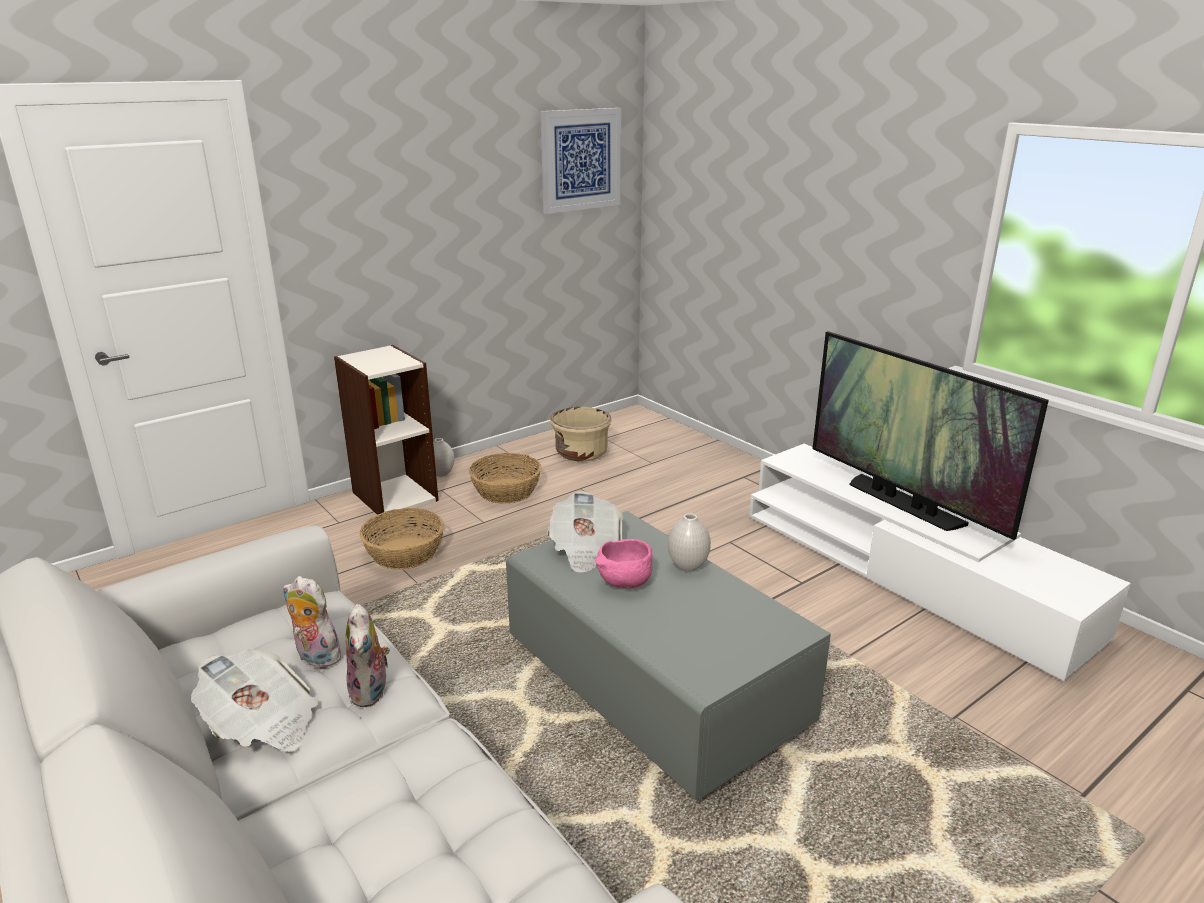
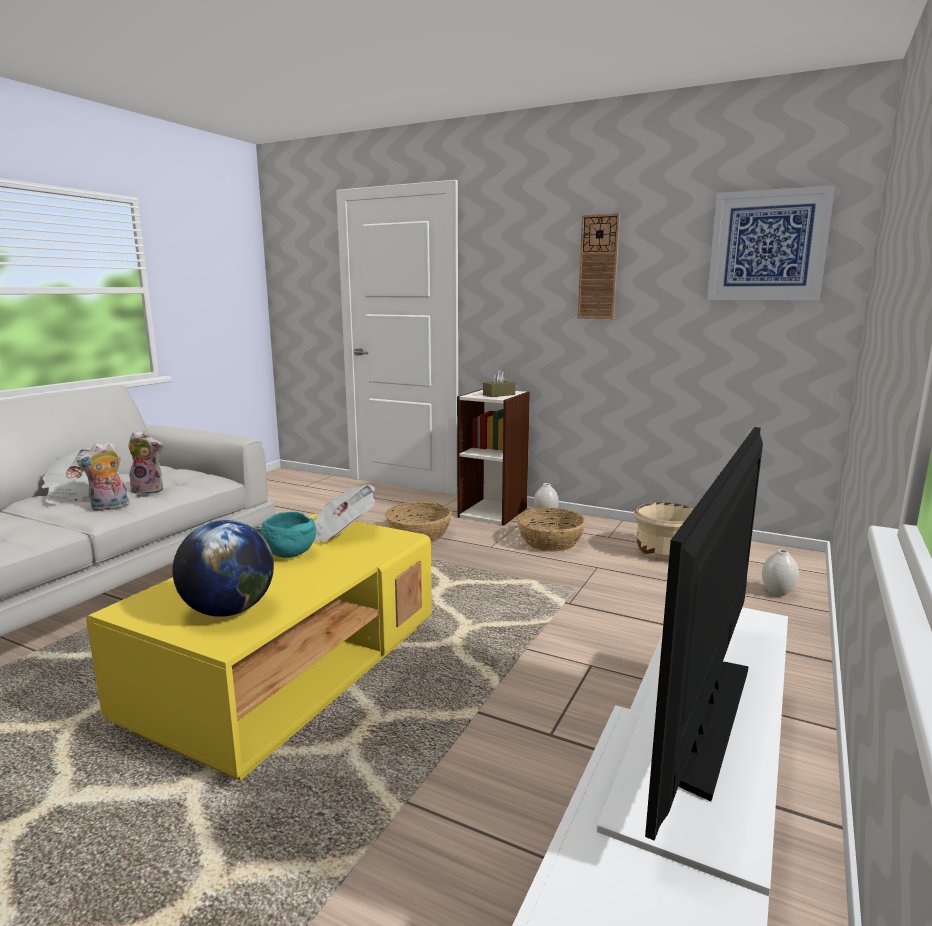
camera: 65 degrees right, 10 degrees down
plush toy [283,576,345,668] -> plush toy turned 90 degrees clockwise [128,430,164,494]
grey coffee table [506,511,831,800] -> yellow coffee table [86,514,432,781]
pink bowl [595,539,652,588] -> turquoise bowl [261,512,316,558]
white vase [668,513,711,572] -> white vase moved to [762,549,799,596]
none -> globe [172,520,274,617]
none -> brown tissue box [483,370,515,397]
none -> wall clock [578,213,620,319]

